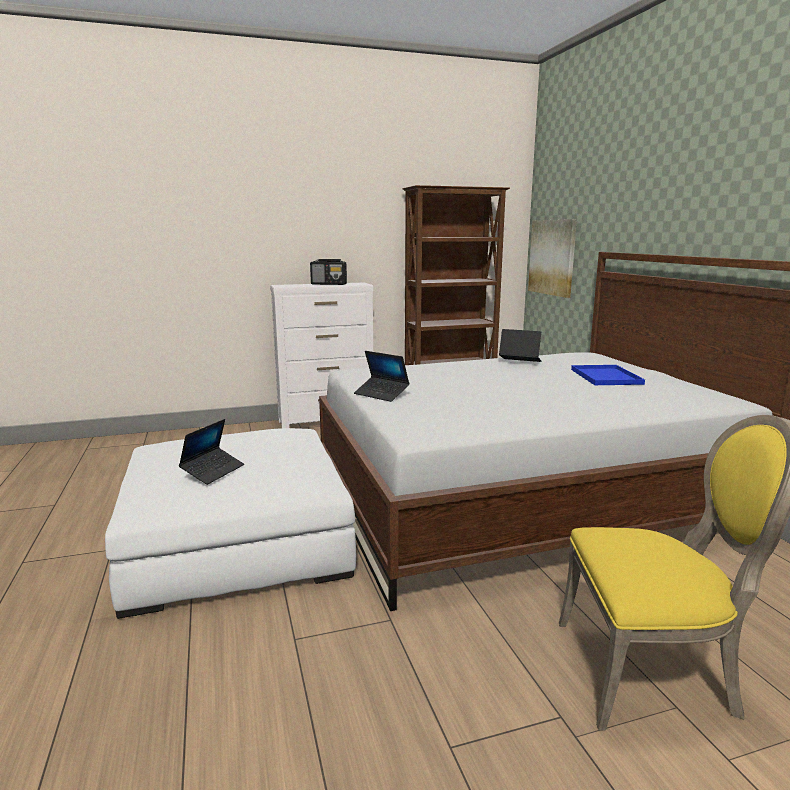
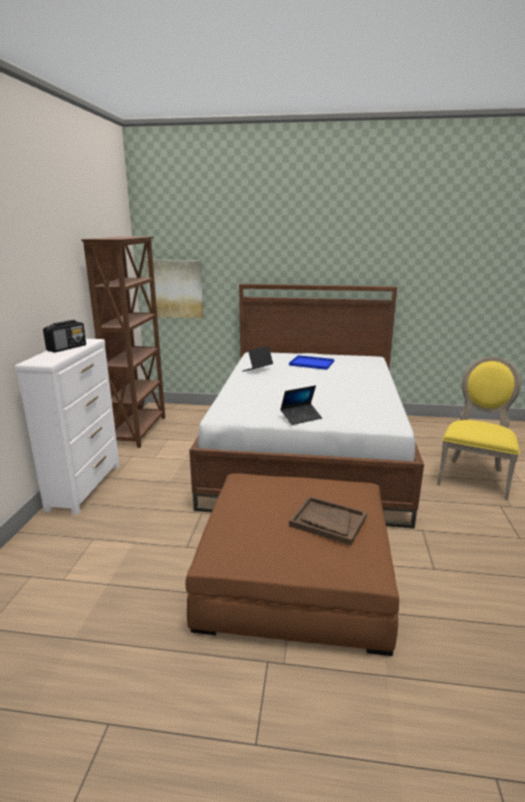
camera: 65 degrees left, 5 degrees up
white ottoman [105,428,356,619] -> brown ottoman [186,473,399,656]
laptop [179,419,244,485] -> brown tray [289,496,367,545]

